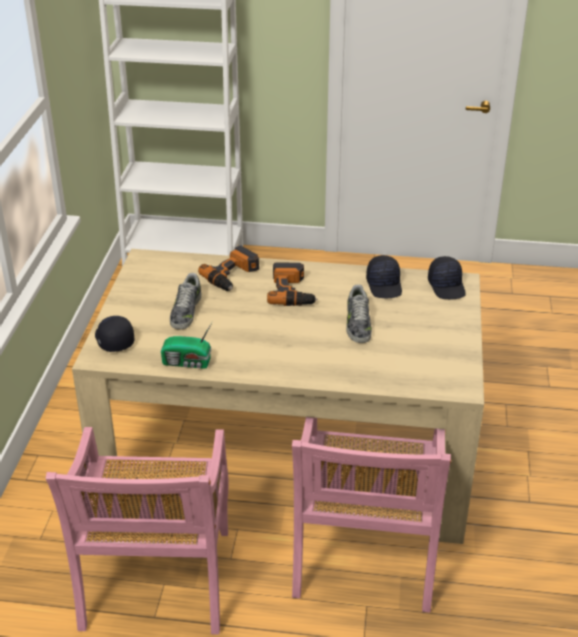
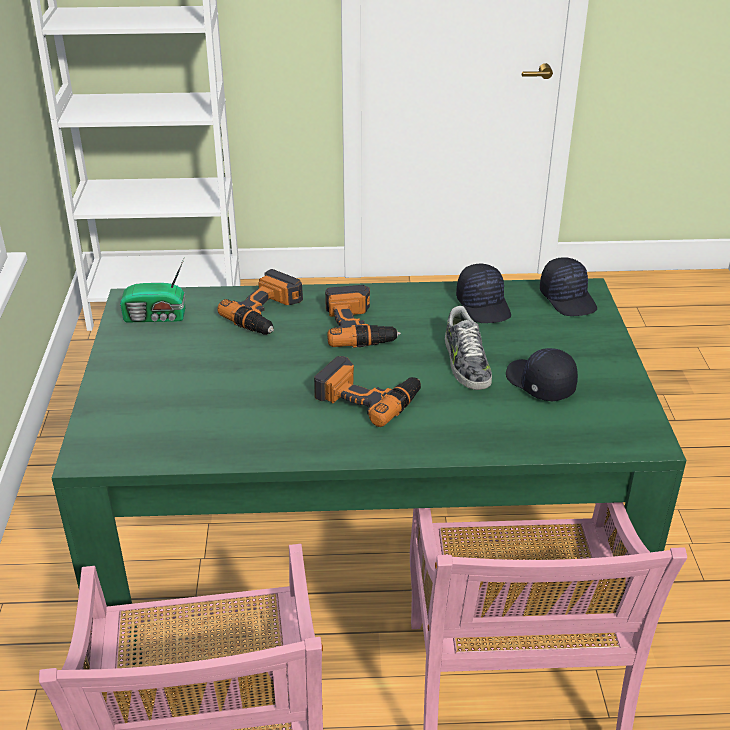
camera: 10 degrees left, 0 degrees up
beige dining table [72,249,484,544] -> green dining table [52,278,687,665]
black cap [95,316,134,352] -> black cap moved to [506,348,578,401]
radio [161,321,213,369] -> radio moved to [120,257,186,323]
shoe [170,273,202,330] -> none
none -> power drill [314,356,421,427]

